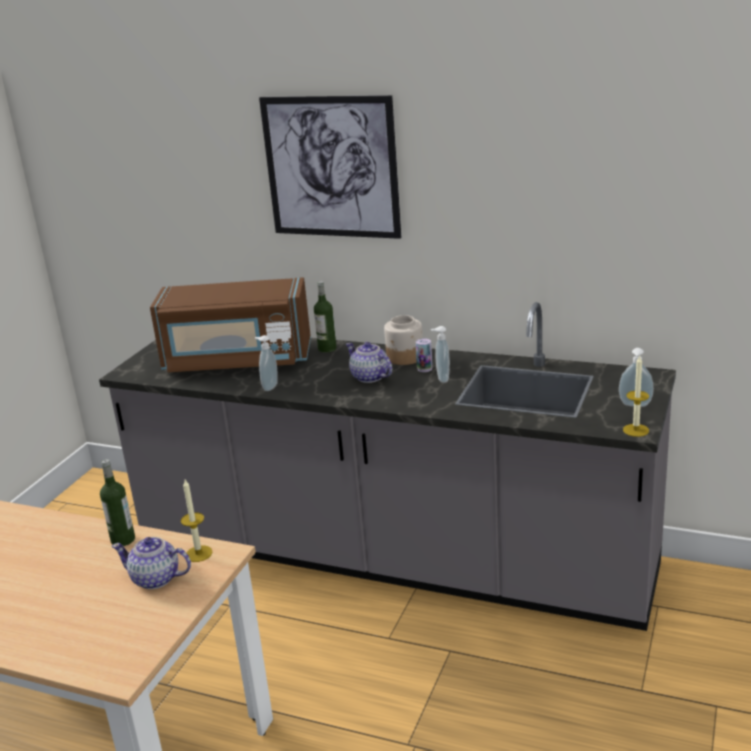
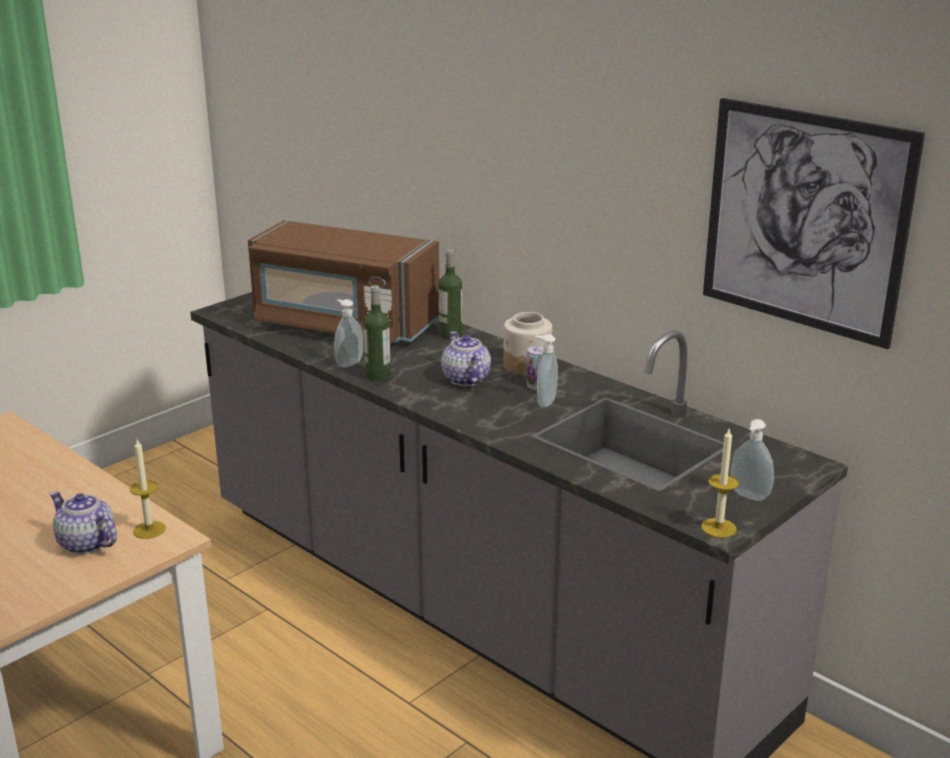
camera: 20 degrees right, 0 degrees up
bottle [100,459,135,546] -> bottle moved to [363,285,391,382]
picture [259,95,401,239] -> picture moved to [703,98,925,349]

